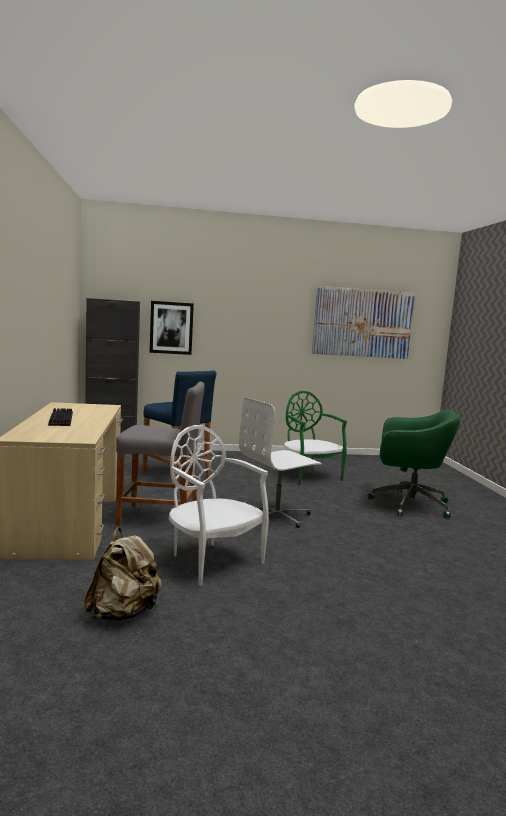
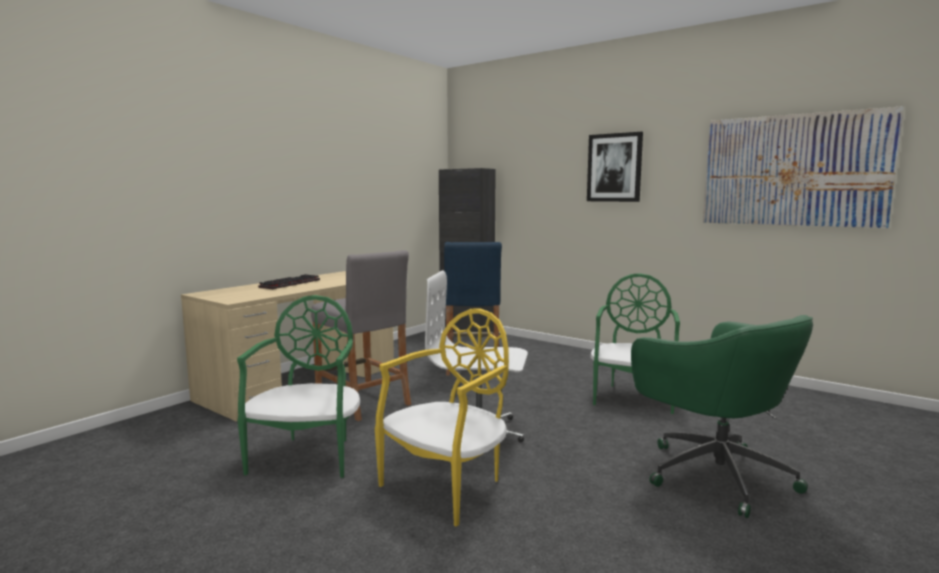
camera: 45 degrees right, 0 degrees up
beige backpack [84,528,162,621] -> none
picture [150,301,194,355] -> picture moved to [587,132,643,202]
white chair [169,425,269,586] -> green chair [237,295,360,478]
none -> yellow chair [375,309,509,526]

